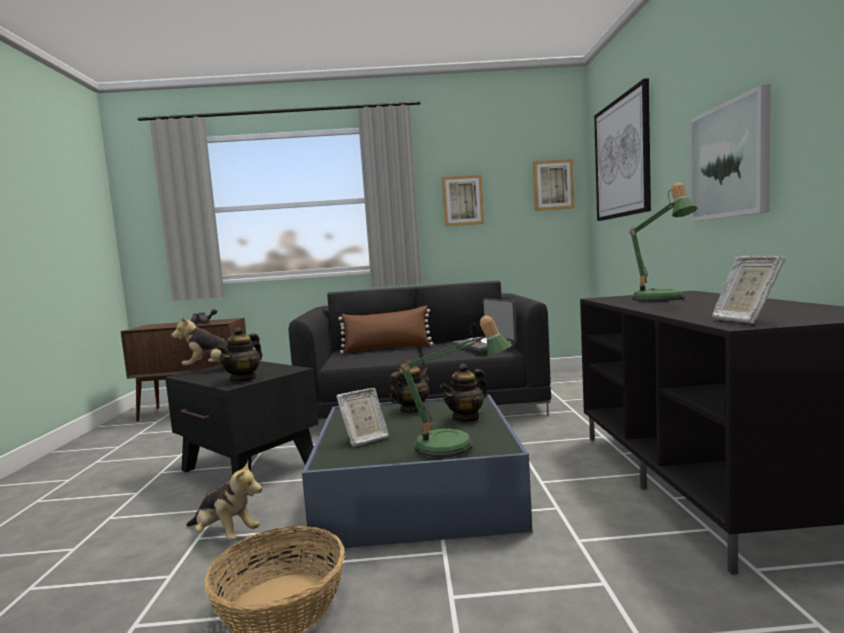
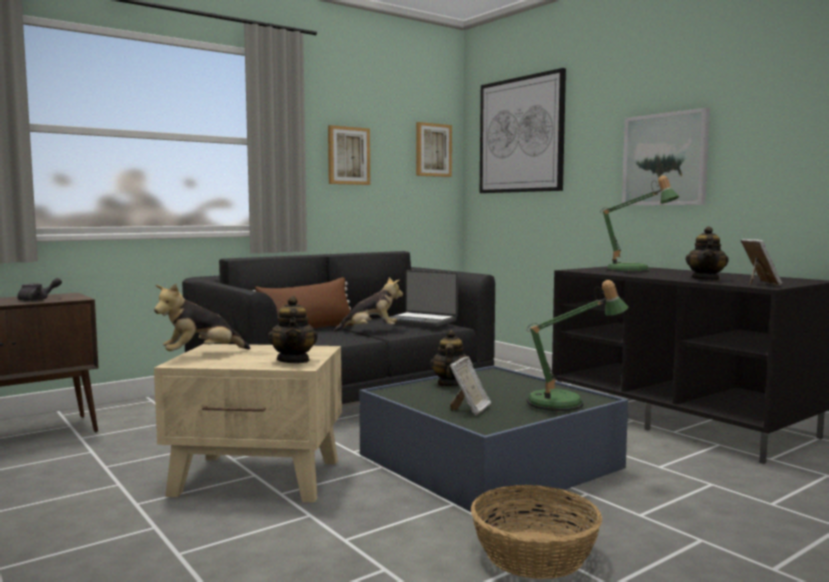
camera: 35 degrees left, 0 degrees up
black side table [165,361,319,475] -> beige side table [154,344,342,503]
plush toy [187,460,262,540] -> plush toy moved to [334,277,403,332]
teapot [440,363,487,423] -> teapot moved to [685,226,729,281]
picture frame [712,256,786,324] -> picture frame turned 135 degrees counterclockwise [740,239,782,286]

